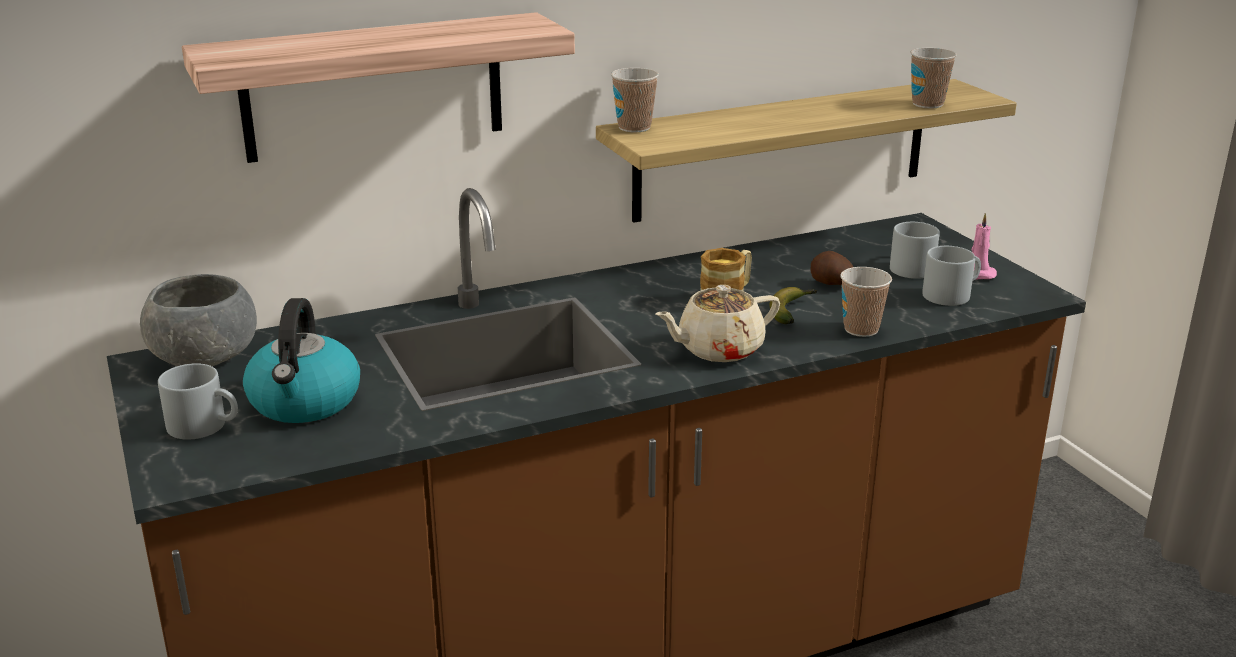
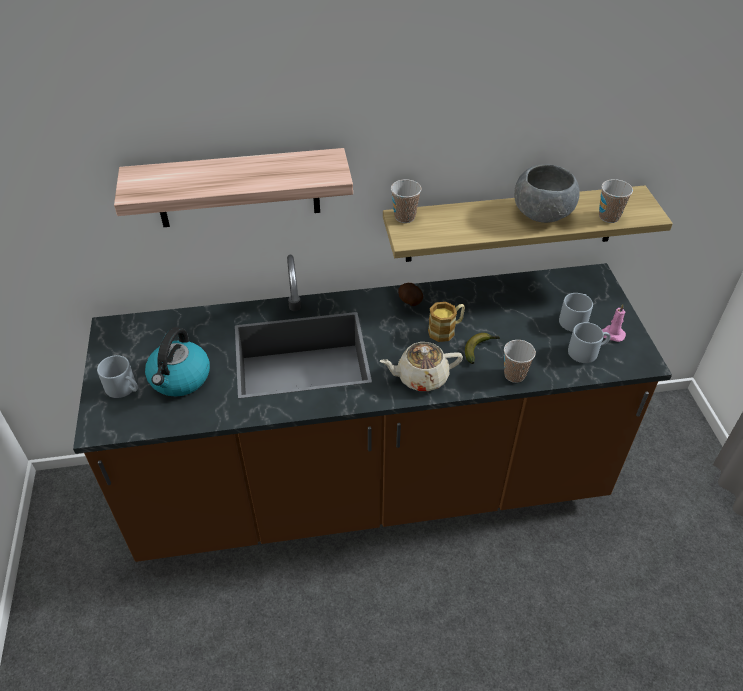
camera: 15 degrees right, 20 degrees up
grey bowl [140,274,257,366] -> grey bowl moved to [514,164,580,223]
potato [810,251,853,285] -> potato moved to [398,283,423,306]

